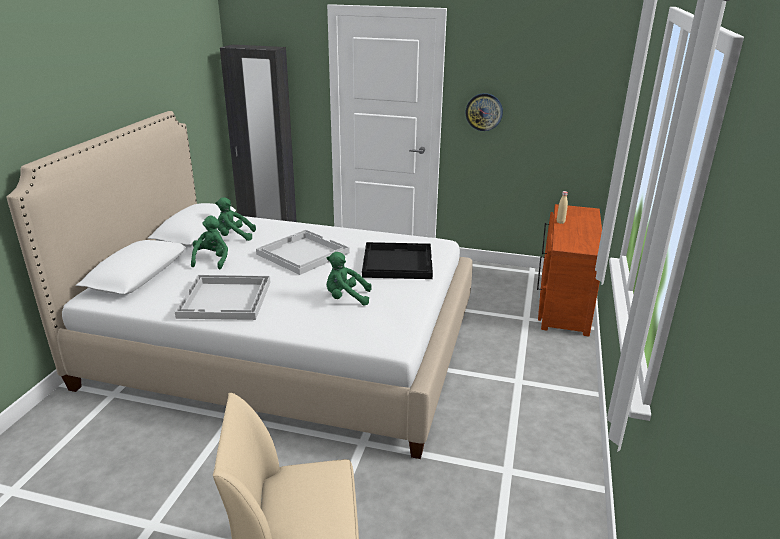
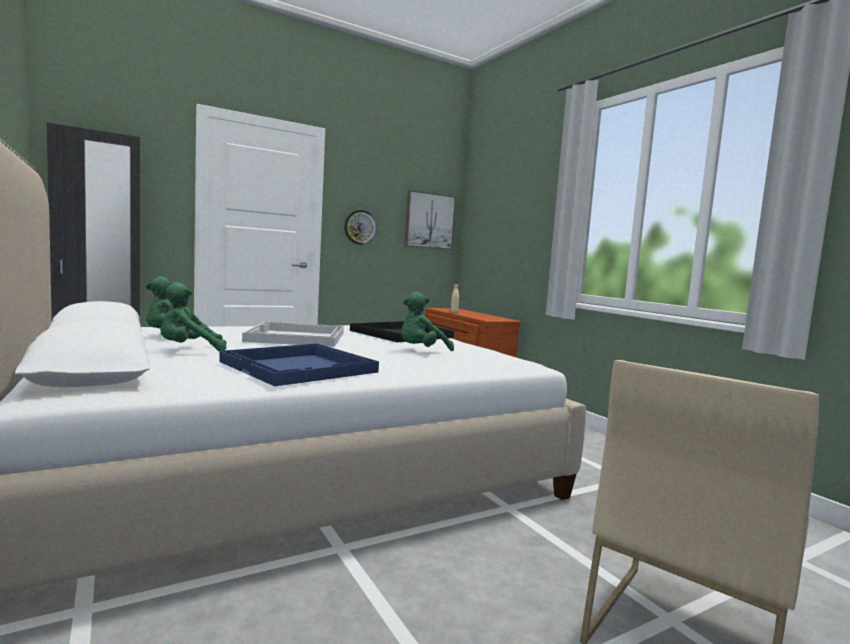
camera: 45 degrees left, 20 degrees down
white tray [175,275,270,320] -> blue tray [219,343,379,386]
green plush toy [191,215,228,269] -> green plush toy turned 75 degrees counterclockwise [160,282,227,351]
none -> picture [405,190,456,250]

